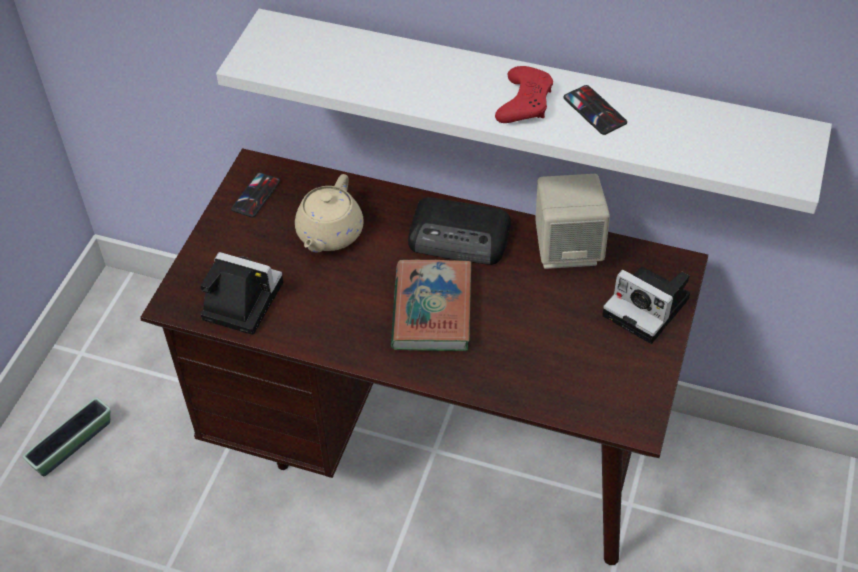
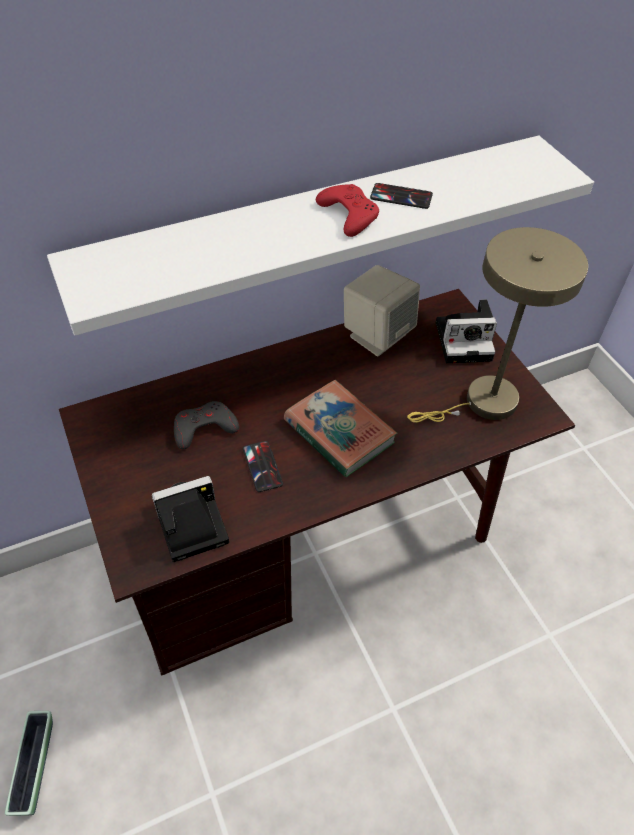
camera: 45 degrees left, 0 degrees up
phone [231,172,280,218] -> phone moved to [243,441,283,492]
beige teapot [295,174,364,253] -> grey game controller [174,401,239,450]
radio [408,197,511,265] -> none
none -> beige table lamp [407,227,588,423]

